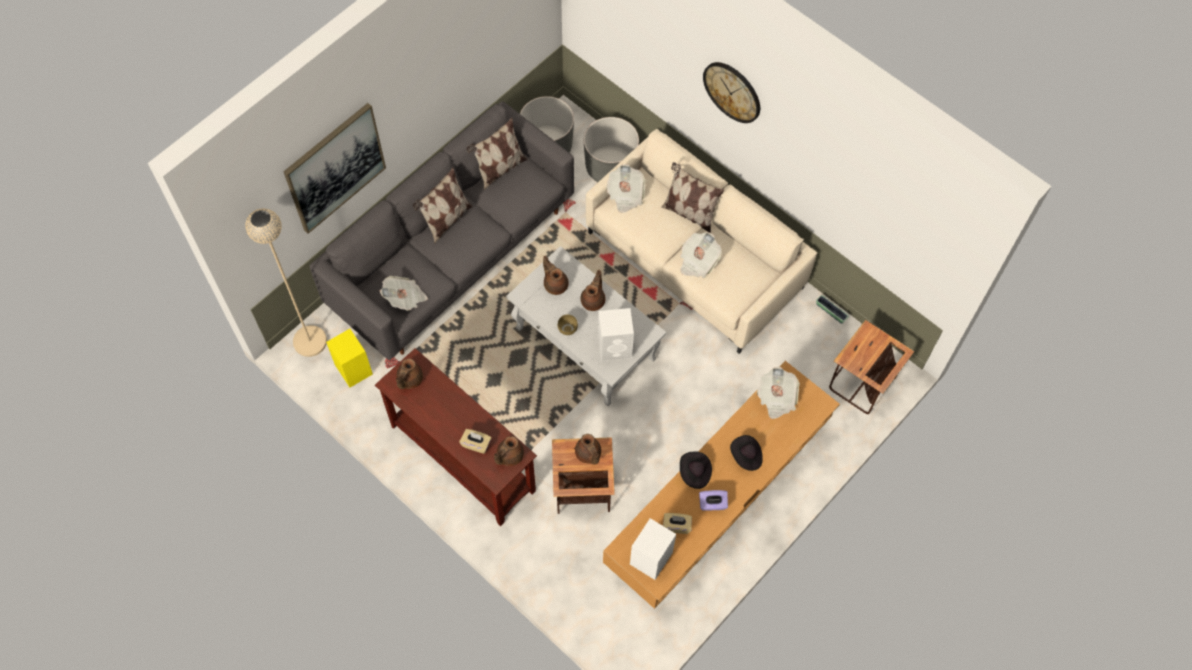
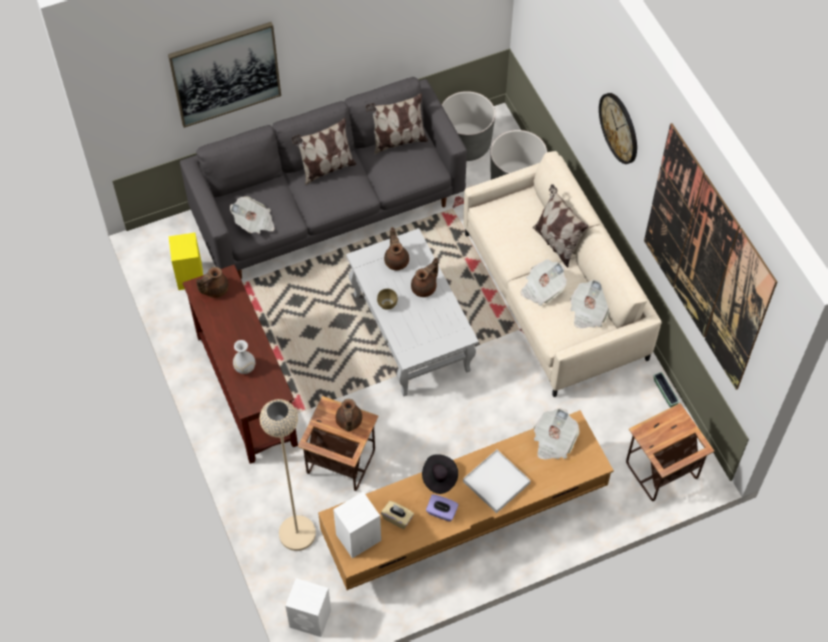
camera: 25 degrees right, 5 degrees down
beige floor lamp [245,208,327,357] -> beige floor lamp moved to [260,399,316,551]
beige tissue box [459,429,491,454] -> white vase [233,340,255,374]
brown teapot [494,436,524,466] -> none
white speaker [598,308,634,361] -> white speaker moved to [285,578,331,637]
newspaper [606,164,646,213] -> newspaper moved to [570,280,610,328]
black hat [730,435,763,471] -> white tray [463,450,531,513]
none -> picture [644,123,777,390]

